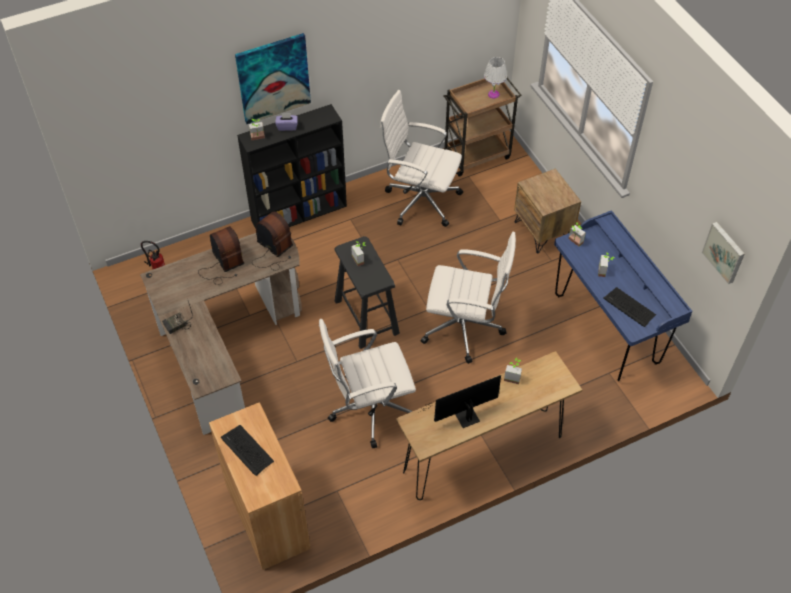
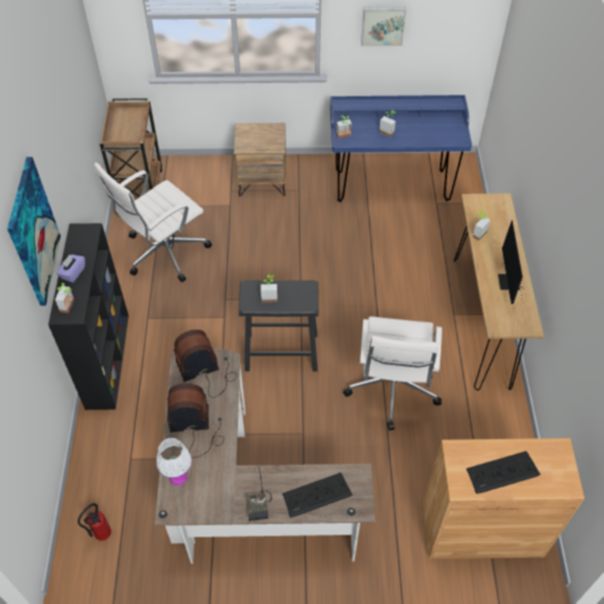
camera: 65 degrees left, 0 degrees up
white office chair [421,232,516,364] -> none
white table lamp [484,57,507,99] -> white table lamp moved to [156,438,192,486]
keyboard [604,287,656,327] -> keyboard moved to [282,473,353,518]
picture [702,222,745,284] -> picture moved to [361,7,406,46]

